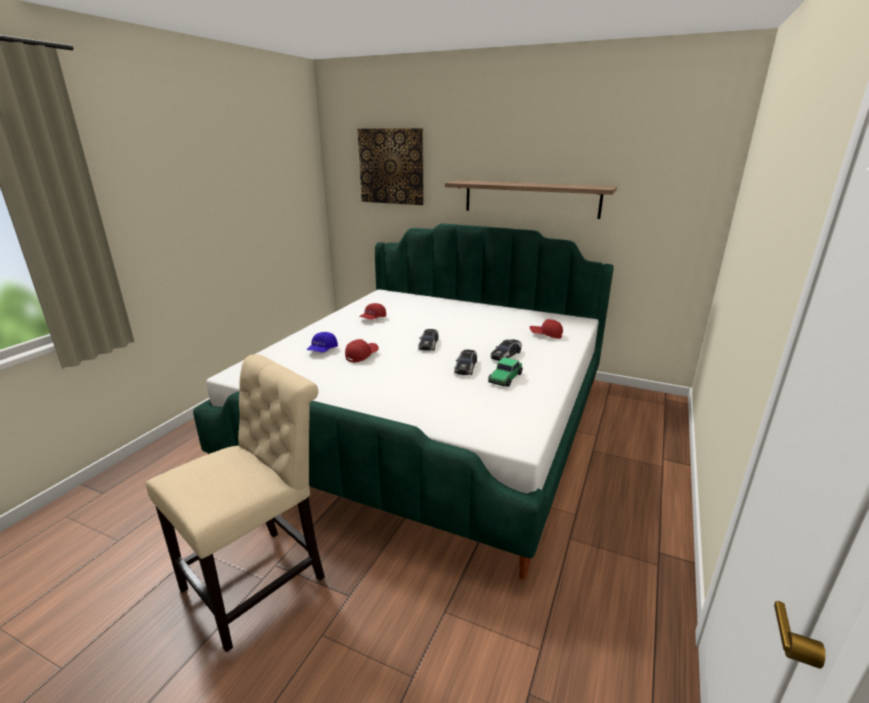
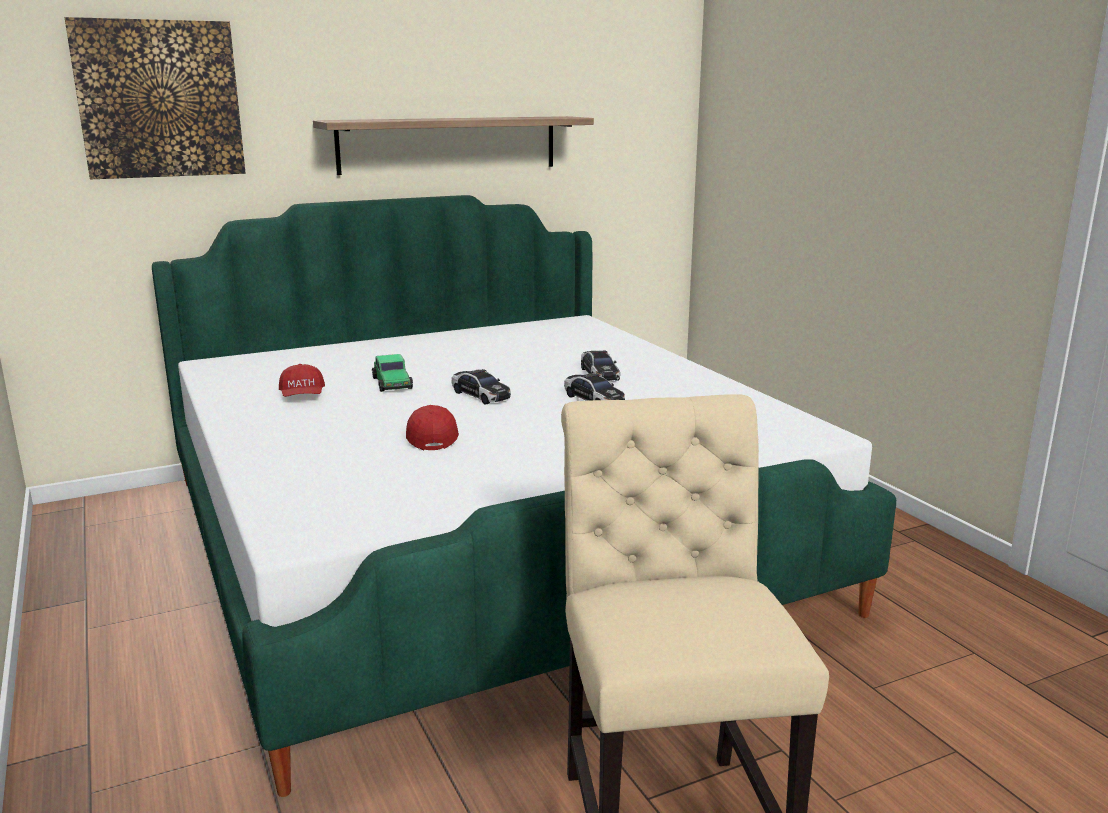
camera: 50 degrees left, 5 degrees down
blue cap [307,332,338,352] -> none
toy car [488,357,523,387] -> toy car moved to [372,354,413,392]
red cap [530,319,563,339] -> none

